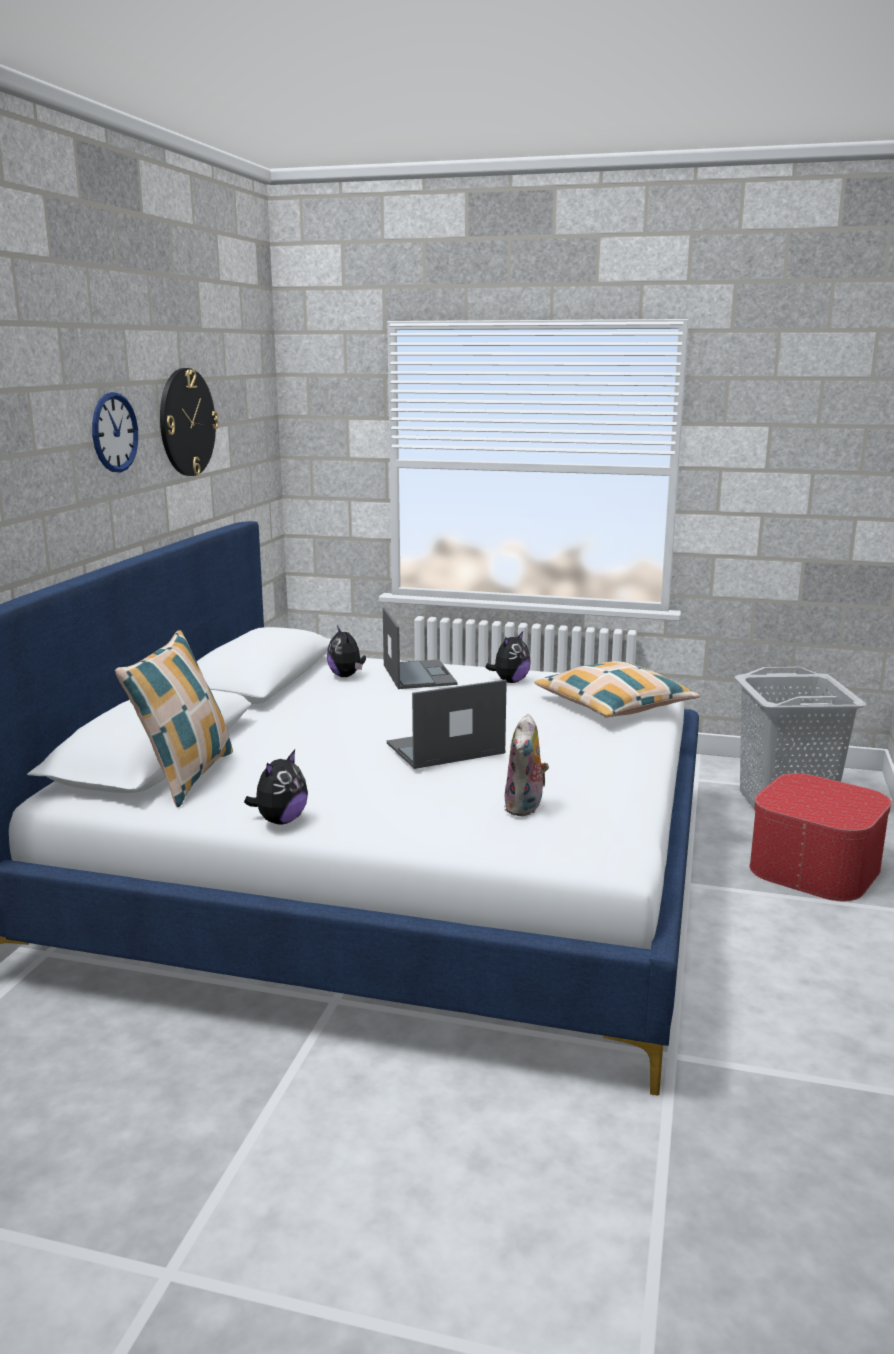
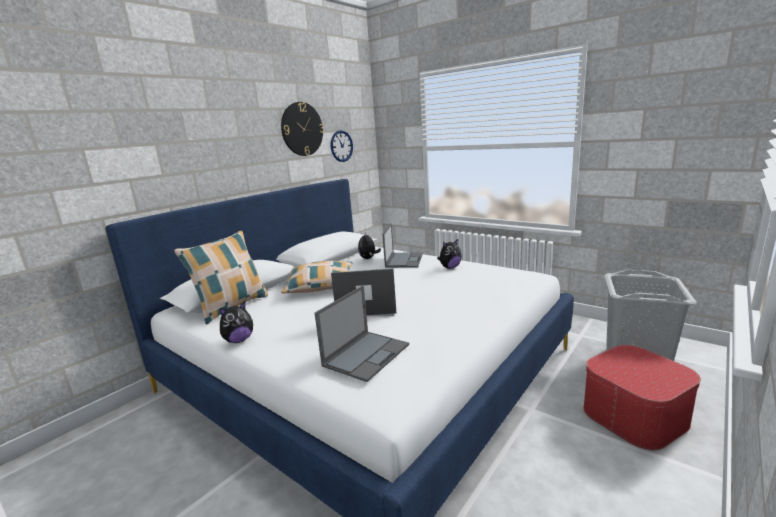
camera: 25 degrees right, 0 degrees up
wall clock [92,392,138,472] -> wall clock moved to [331,130,353,162]
plush toy [504,714,550,816] -> laptop [315,285,409,382]
pillow [535,661,700,718] -> pillow moved to [281,261,352,293]

